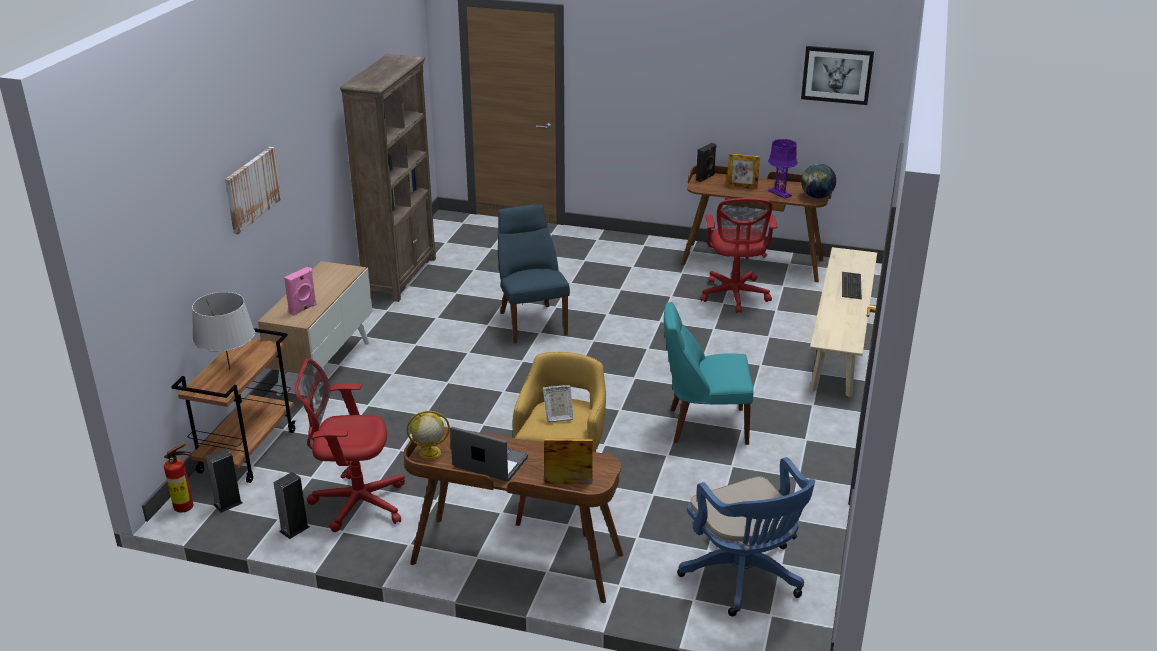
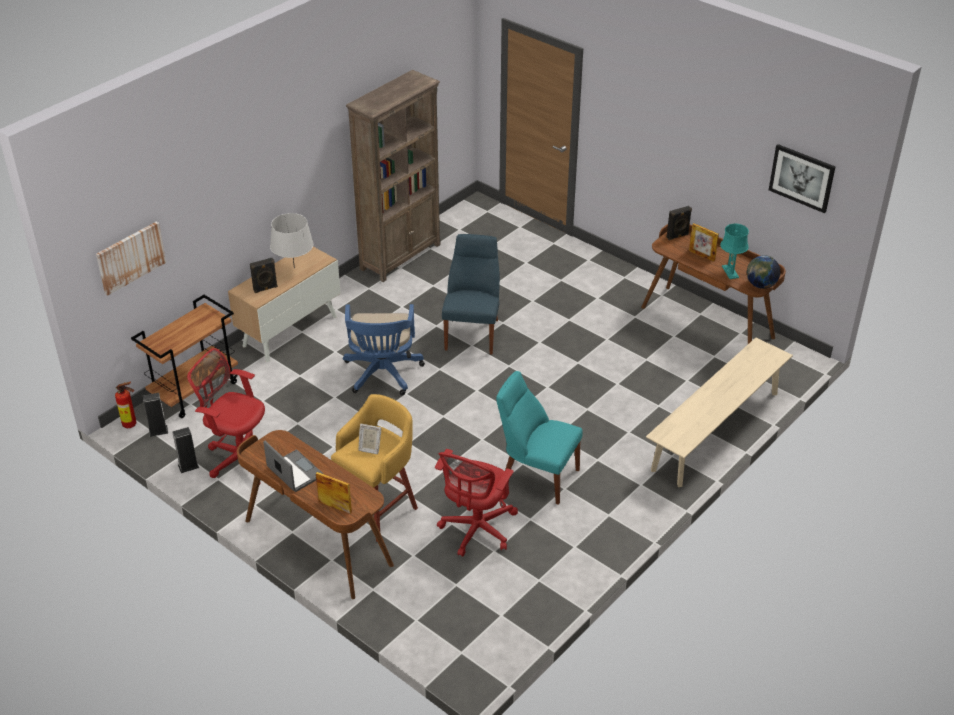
camera: 25 degrees right, 10 degrees up
grey table lamp [192,292,255,370] -> grey table lamp moved to [270,213,314,268]
picture [225,147,281,234] -> picture moved to [96,222,166,296]
pink speaker [284,267,317,316] -> black speaker [250,258,278,293]
globe [406,411,450,459] -> none
blue office chair [677,457,815,616] -> blue office chair moved to [343,304,425,396]
red office chair [700,198,777,313] -> red office chair moved to [435,449,518,557]
purple table lamp [768,139,798,199] -> turquoise table lamp [720,224,749,279]
keyboard [842,272,862,299] -> none

